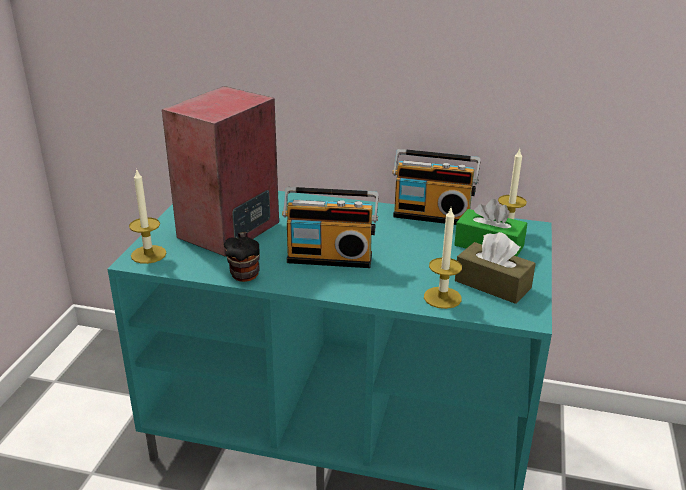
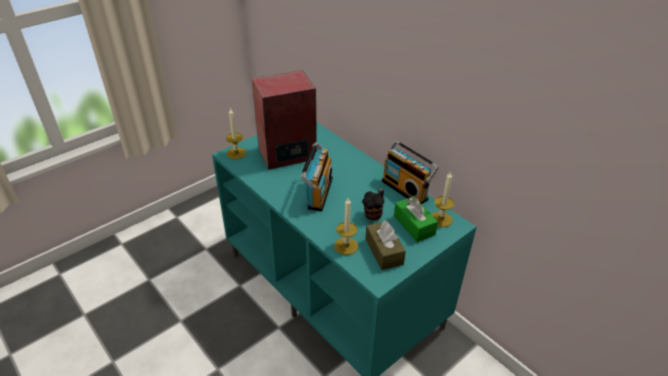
camera: 35 degrees right, 10 degrees up
mug [224,232,260,282] -> mug moved to [362,189,385,221]
radio [282,187,379,268] -> radio turned 120 degrees counterclockwise [300,142,333,211]

